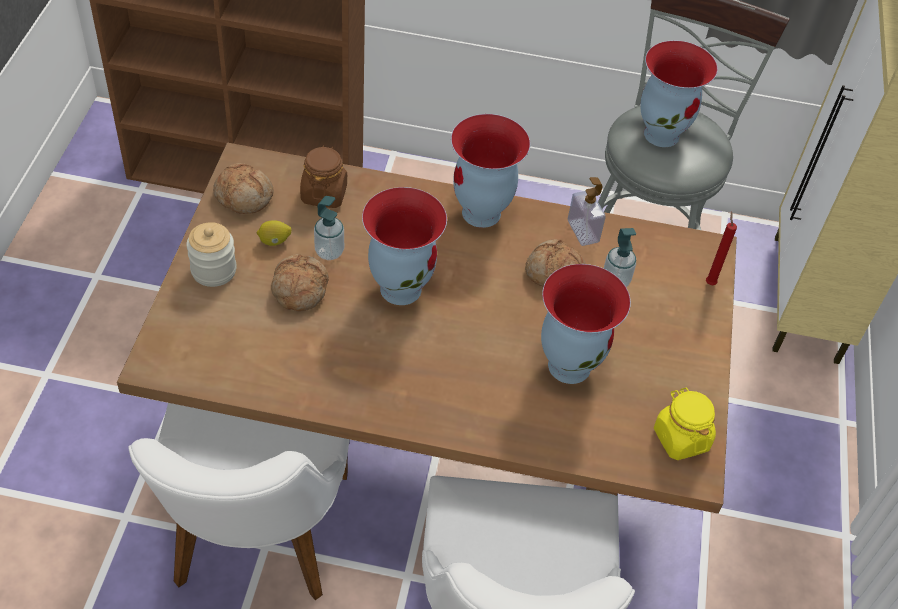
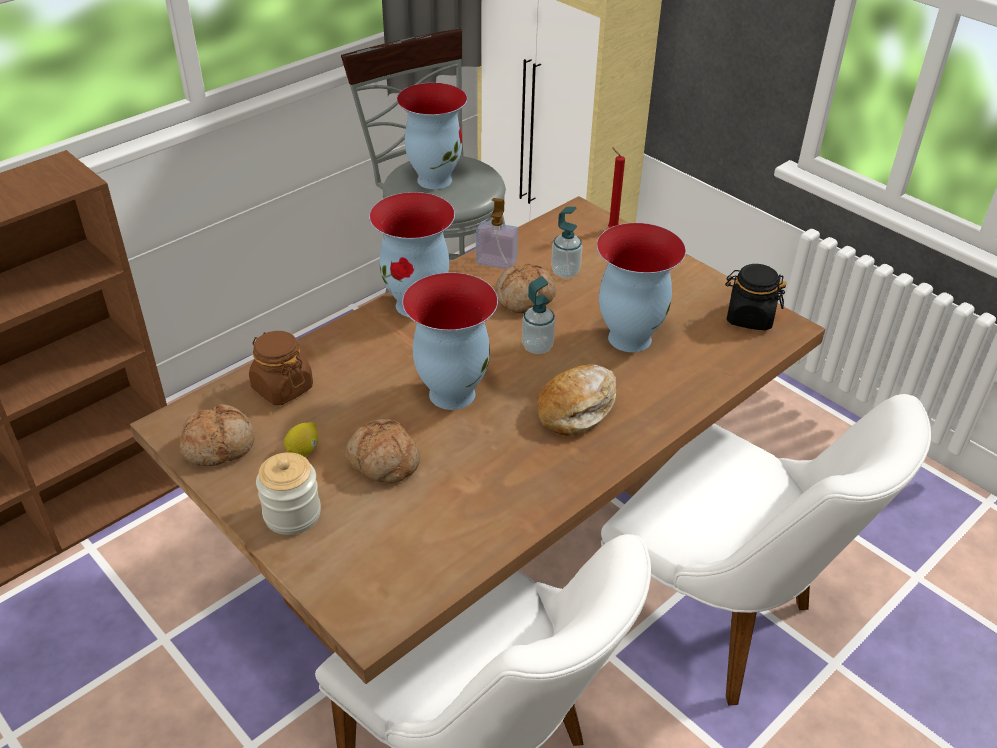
camera: 50 degrees left, 10 degrees down
soap dispenser [314,196,344,260] -> soap dispenser moved to [522,277,555,354]
yellow jar [654,388,716,460] -> black jar [725,264,786,330]
none -> bread [537,364,616,436]

